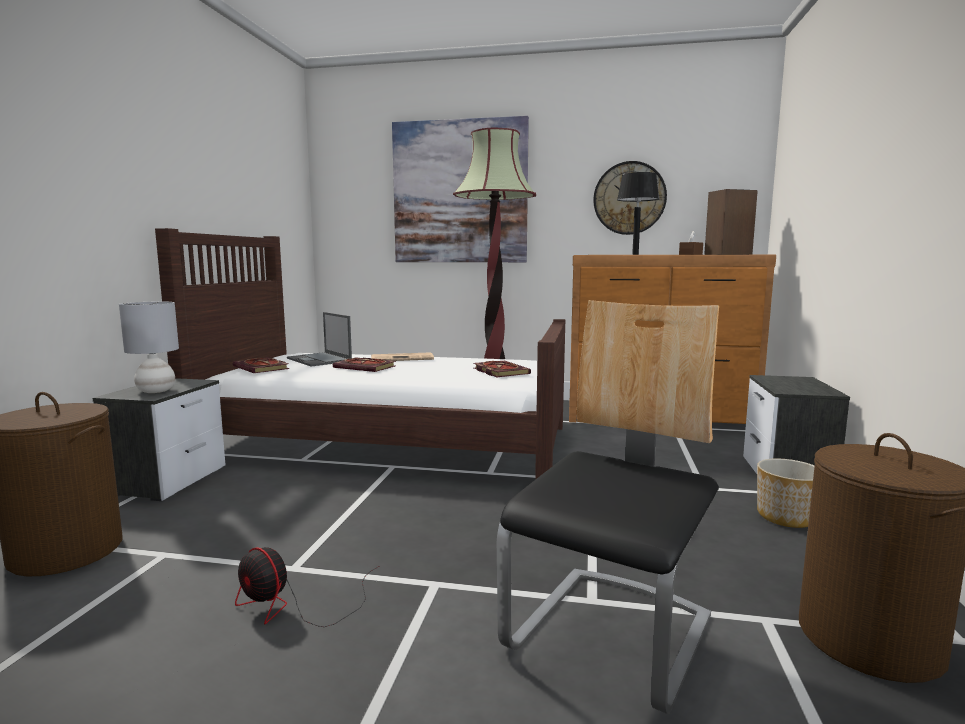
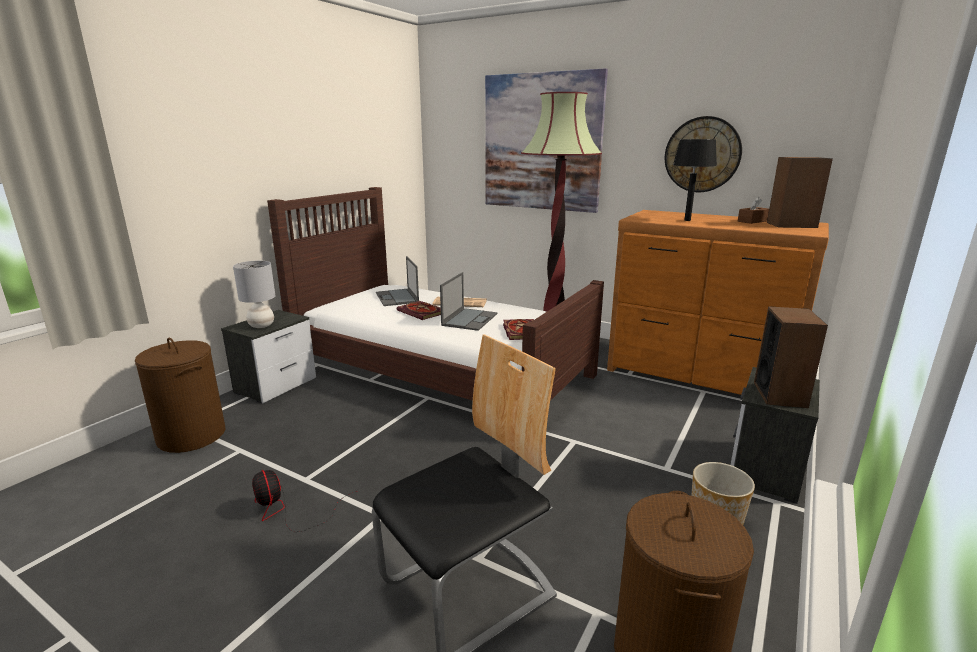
camera: 20 degrees right, 10 degrees up
book [233,357,289,373] -> none
none -> laptop [440,272,497,331]
none -> speaker [754,306,828,408]

